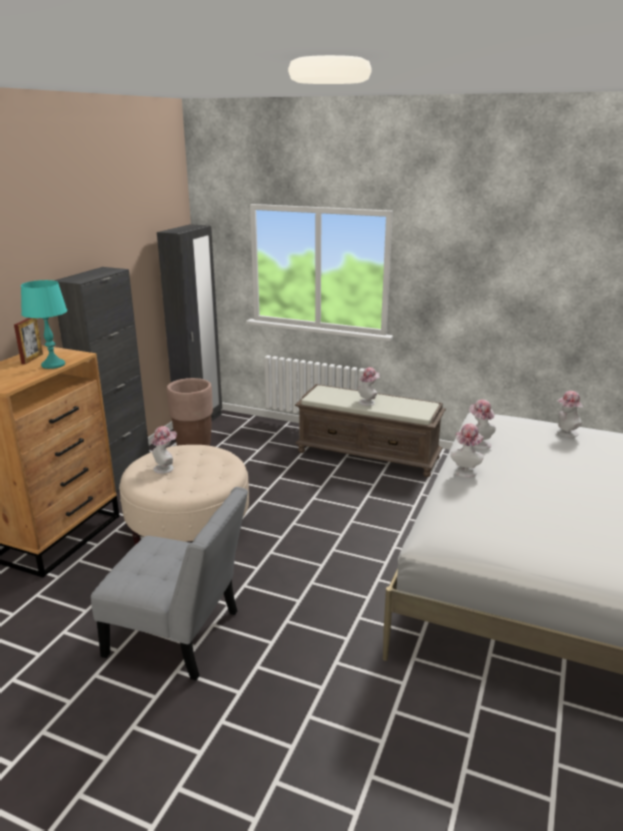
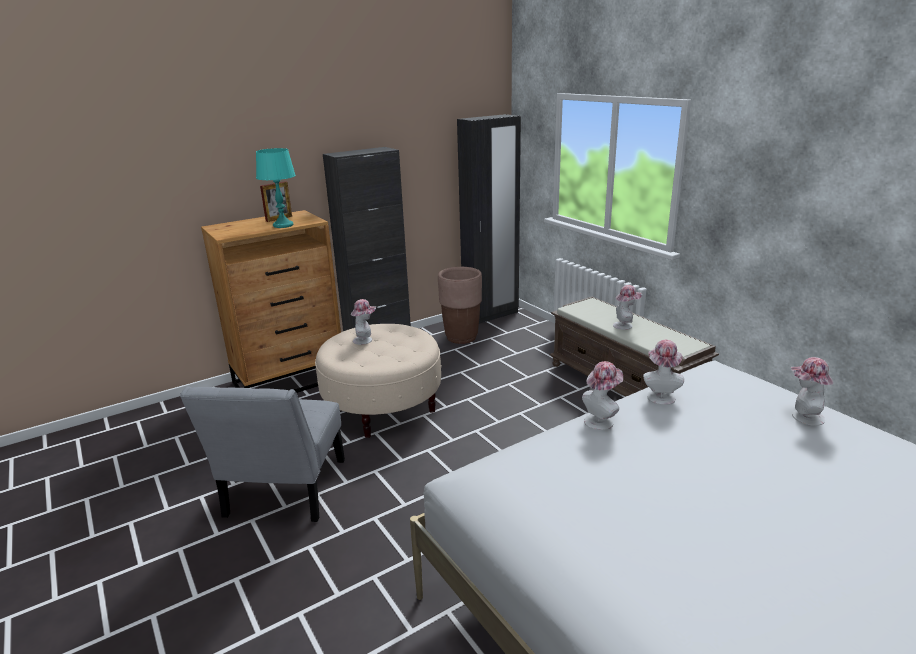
camera: 35 degrees right, 0 degrees up
grey chair [91,487,248,681] -> grey chair turned 45 degrees clockwise [180,387,345,522]

